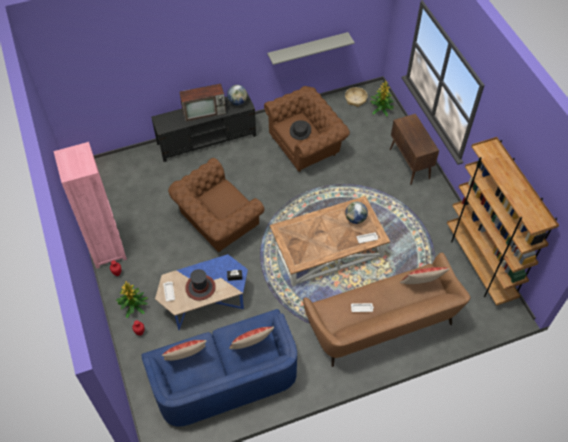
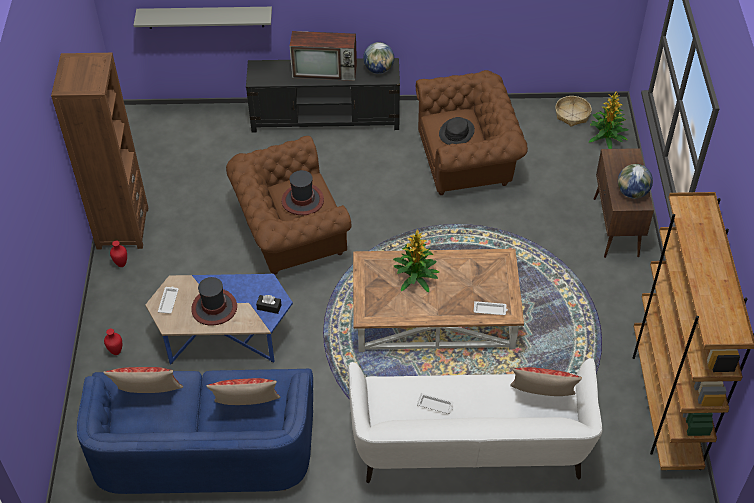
camera: 20 degrees right, 5 degrees down
pink bookcase [54,142,127,269] -> brown bookcase [51,53,148,250]
potted plant [116,281,148,318] -> potted plant moved to [393,229,439,292]
grey shelf [267,32,355,65] -> grey shelf moved to [134,7,272,29]
brown sofa [303,253,470,367] -> white sofa [348,358,602,483]
globe [345,202,368,224] -> globe moved to [618,164,653,199]
none -> hat [281,170,324,215]

